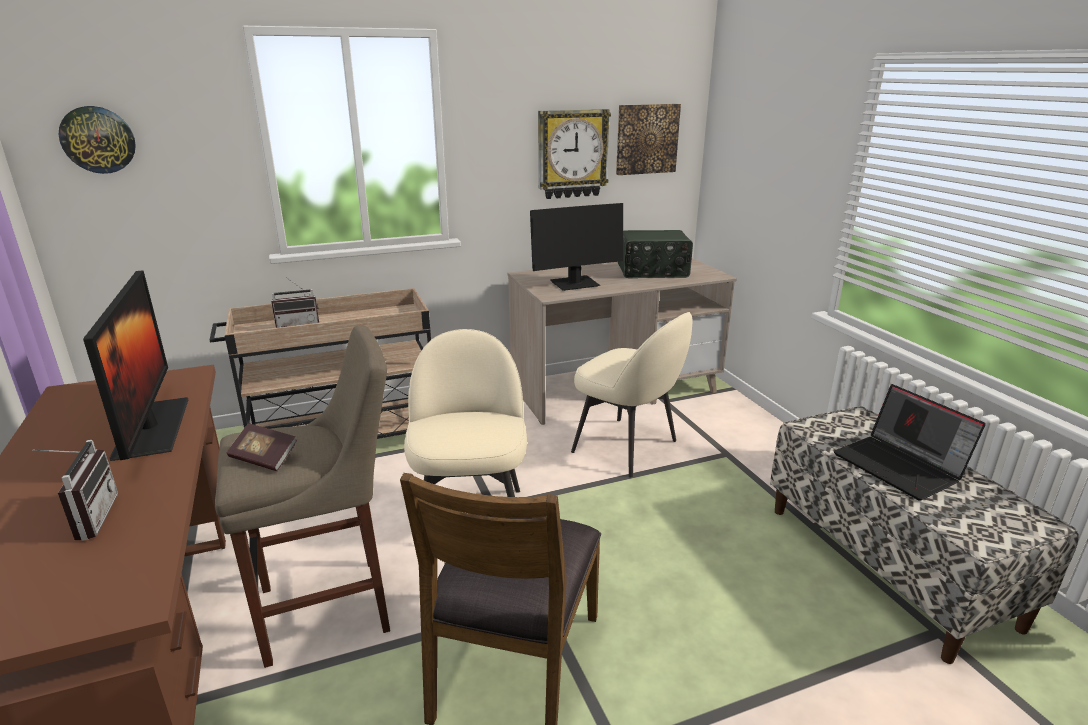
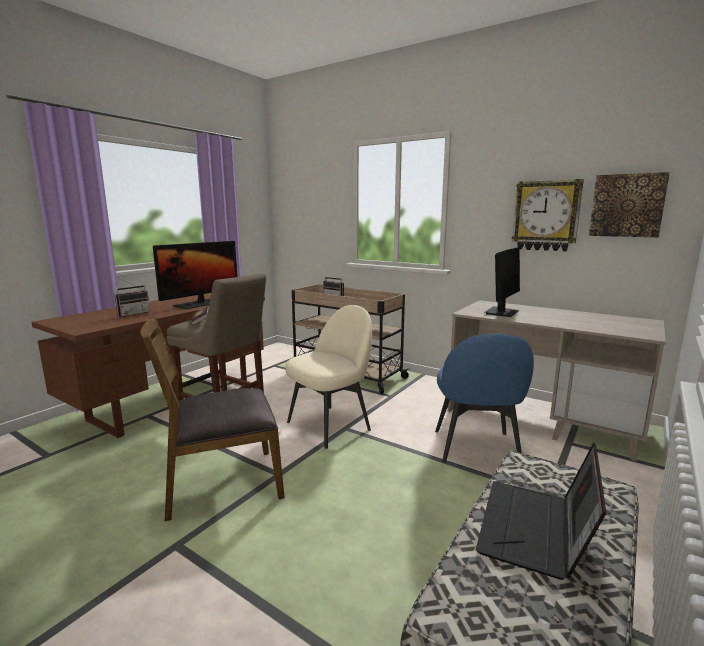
camera: 55 degrees right, 10 degrees down
wall clock [59,106,136,174] -> none
monitor [530,203,623,291] -> monitor turned 90 degrees counterclockwise [485,247,520,317]
beige chair [571,312,692,477] -> blue chair [435,334,534,463]
radio [618,230,693,278] -> none

